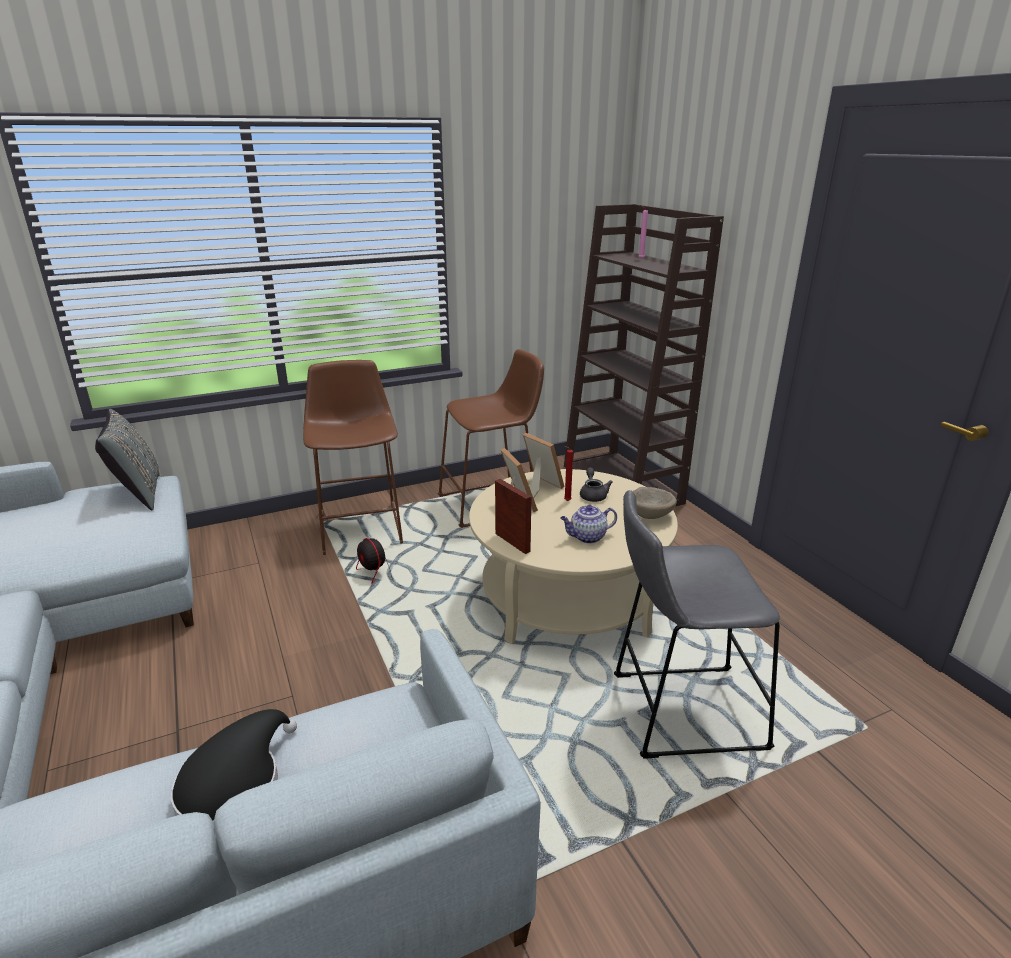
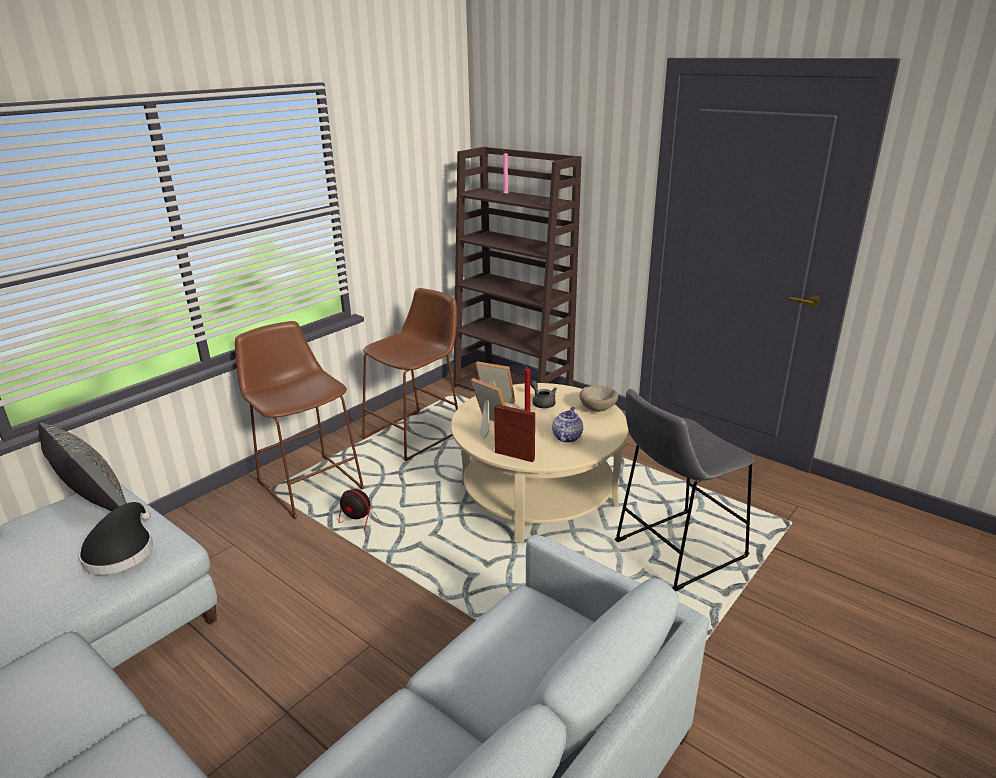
camera: 25 degrees left, 0 degrees up
black hat [171,709,297,822] -> black hat moved to [79,502,153,575]
teapot [560,505,617,544] -> teapot turned 150 degrees clockwise [552,407,583,443]

